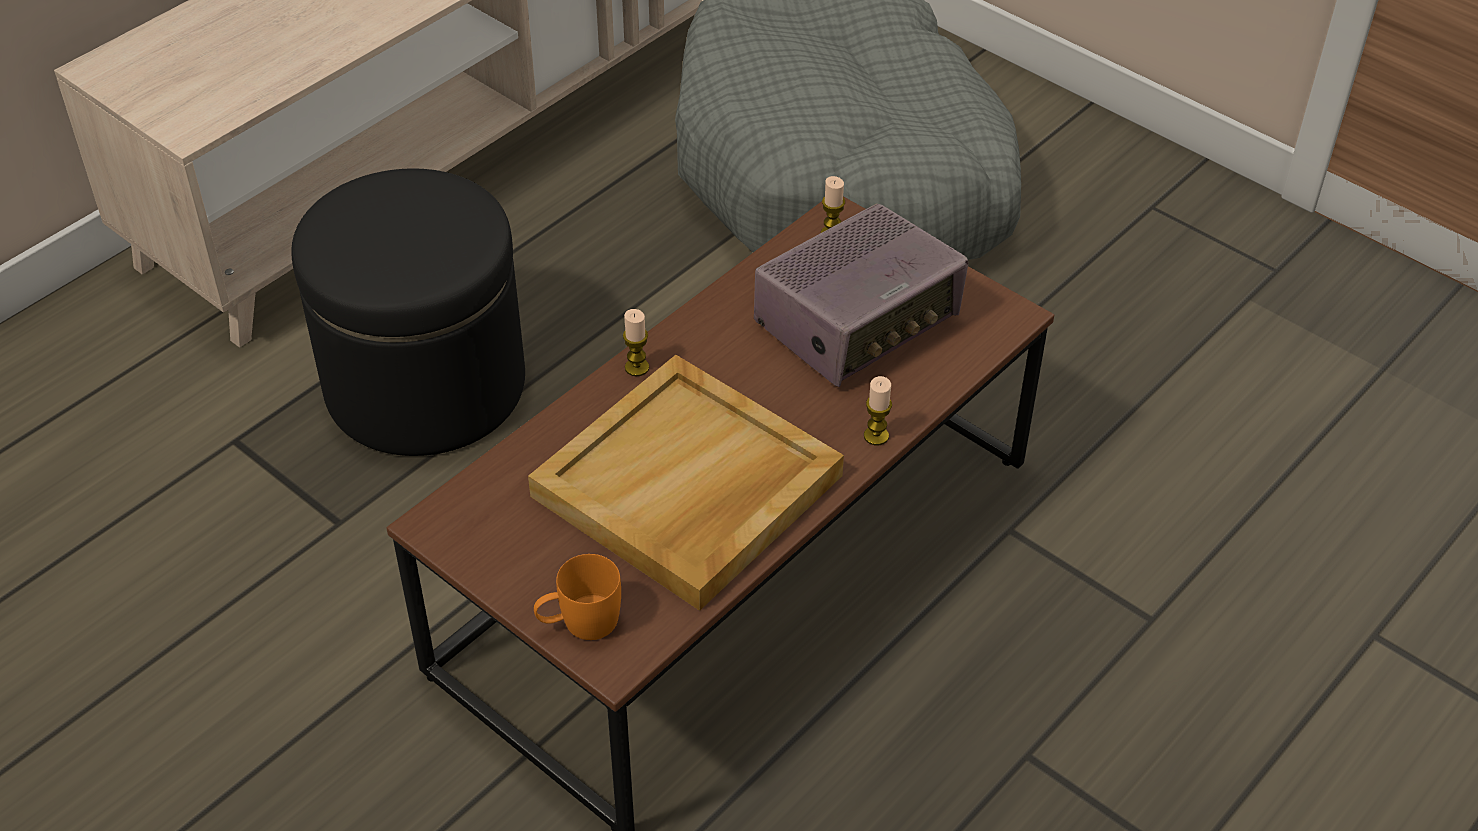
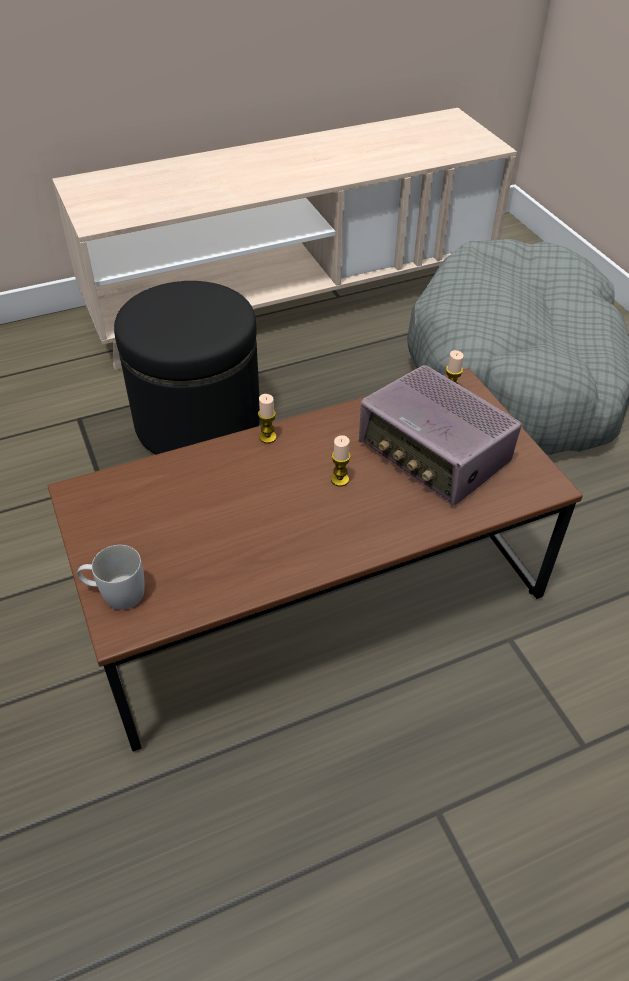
camera: 25 degrees right, 0 degrees up
beige tray [528,355,844,611] -> none
orange mug [534,554,621,640] -> white mug [77,545,144,610]
radio [754,204,969,387] -> radio turned 60 degrees clockwise [359,365,522,506]
candle [864,376,892,445] -> candle moved to [331,435,351,487]

